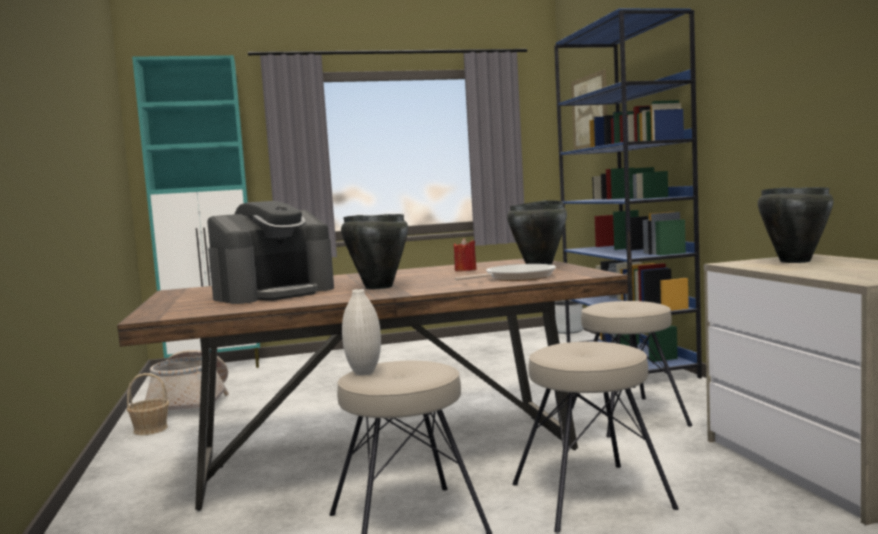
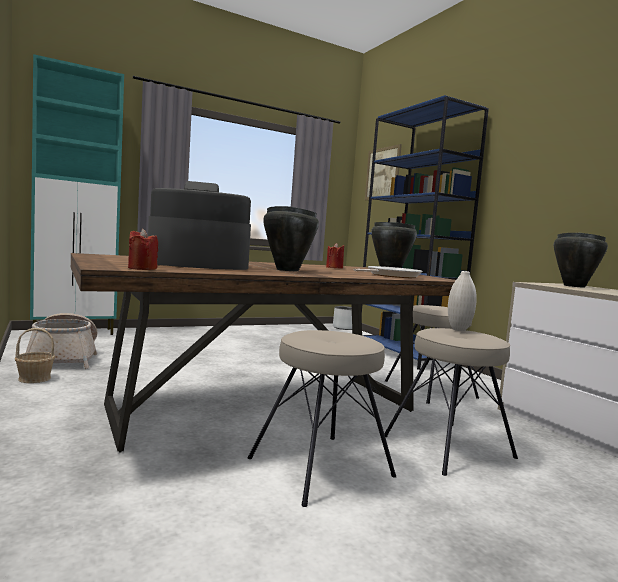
camera: 15 degrees left, 0 degrees up
coffee machine [207,201,334,304] -> coffee machine turned 135 degrees counterclockwise [148,181,251,270]
white vase [342,289,381,375] -> white vase moved to [448,271,477,331]
none -> red candle [128,229,158,270]

